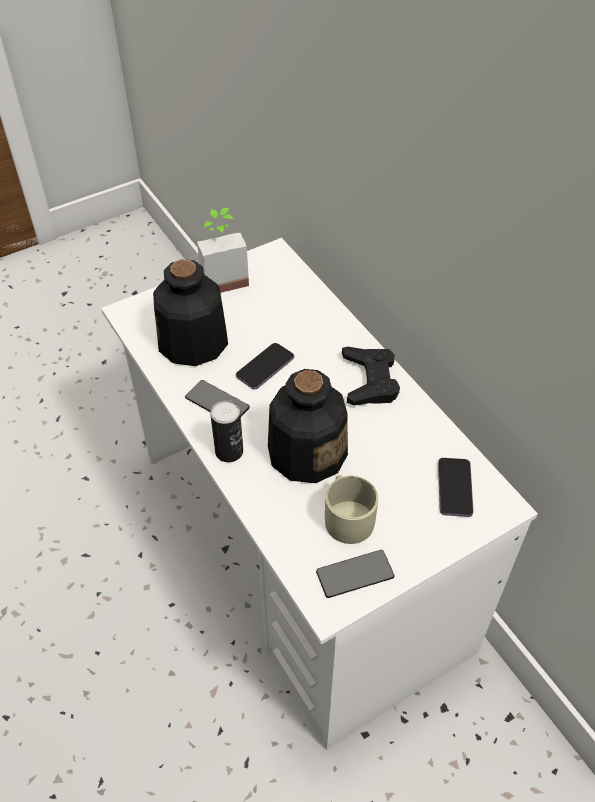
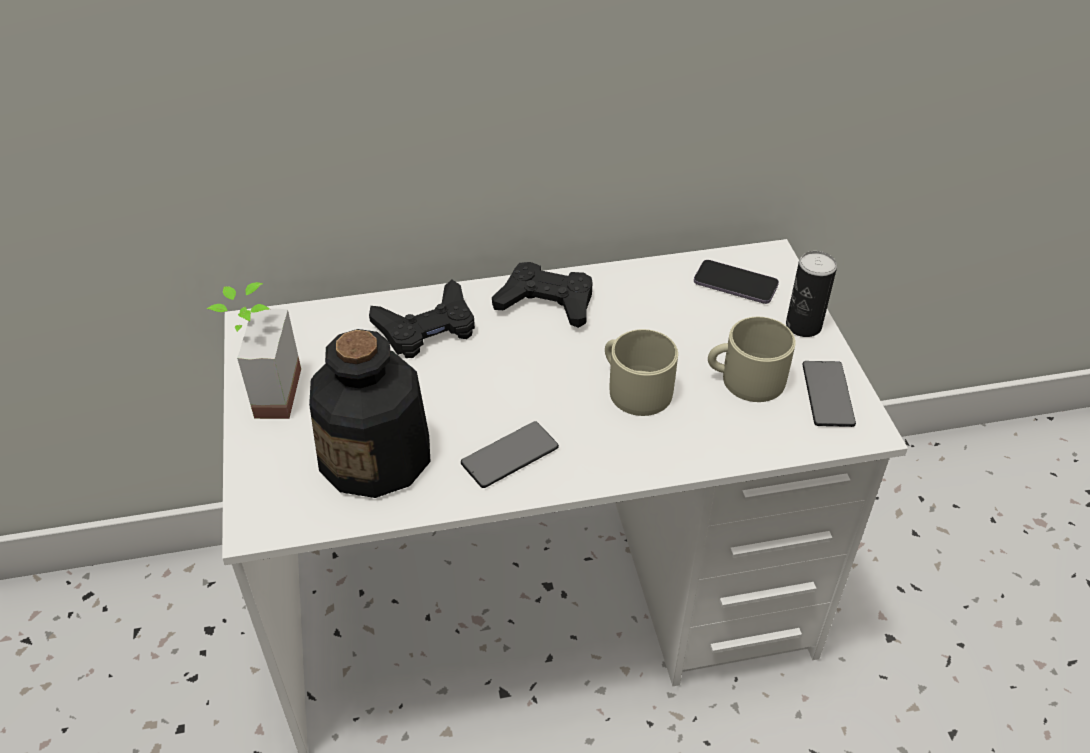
camera: 70 degrees left, 5 degrees down
can [210,400,243,462] -> can moved to [786,251,837,337]
phone [236,343,294,389] -> none
bottle [268,369,348,483] -> beige mug [605,329,678,416]
none -> black game controller [369,280,475,358]

